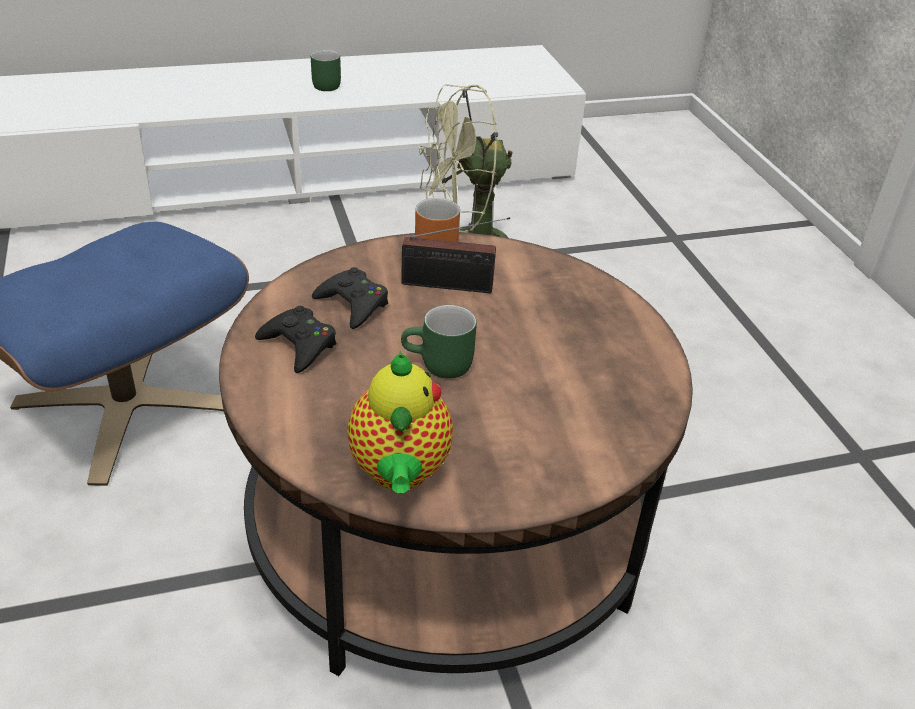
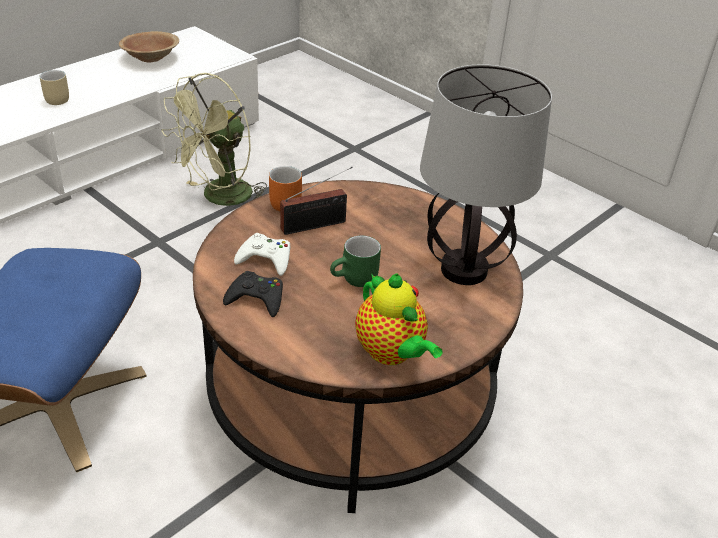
camera: 30 degrees left, 0 degrees up
green mug [311,50,341,91] -> beige mug [40,70,69,105]
black game controller [312,267,388,329] -> white game controller [234,233,291,276]
none -> brown bowl [119,31,179,63]
none -> table lamp [420,64,552,285]

